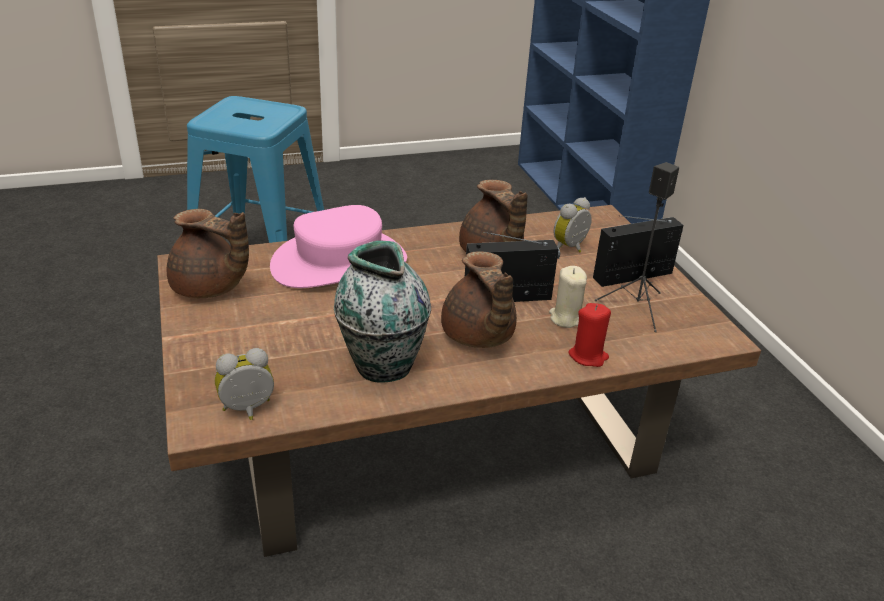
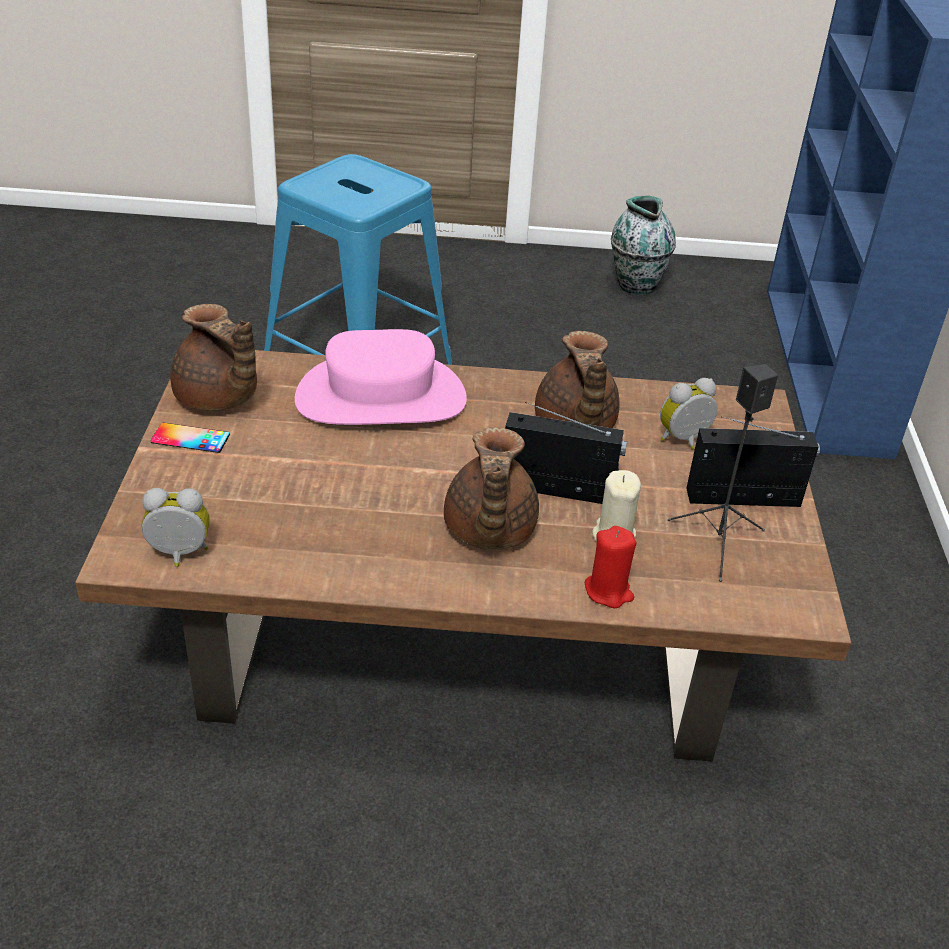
camera: 20 degrees right, 5 degrees up
vase [334,240,431,383] -> vase moved to [611,195,676,294]
none -> phone [151,423,230,453]

